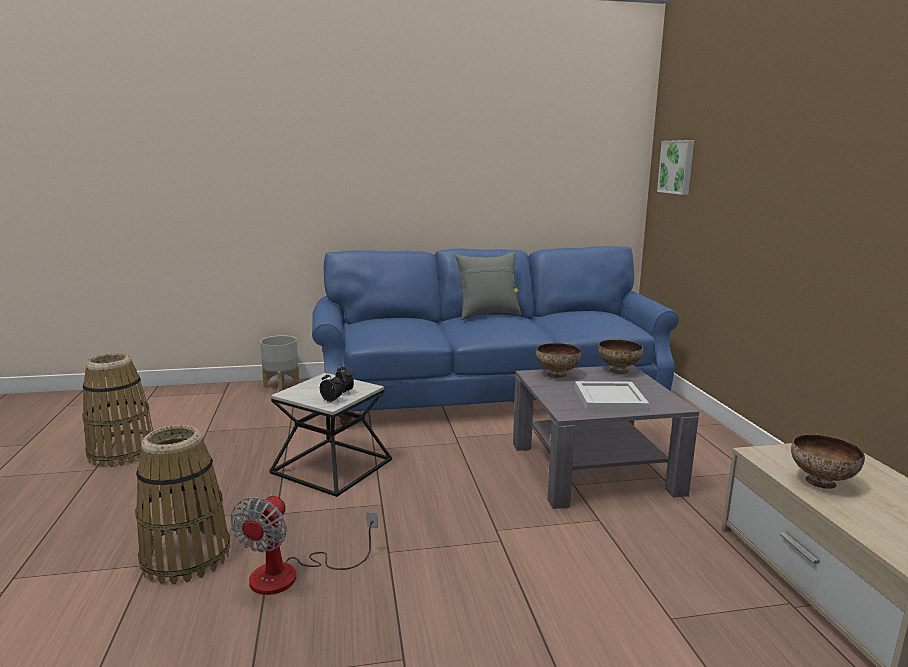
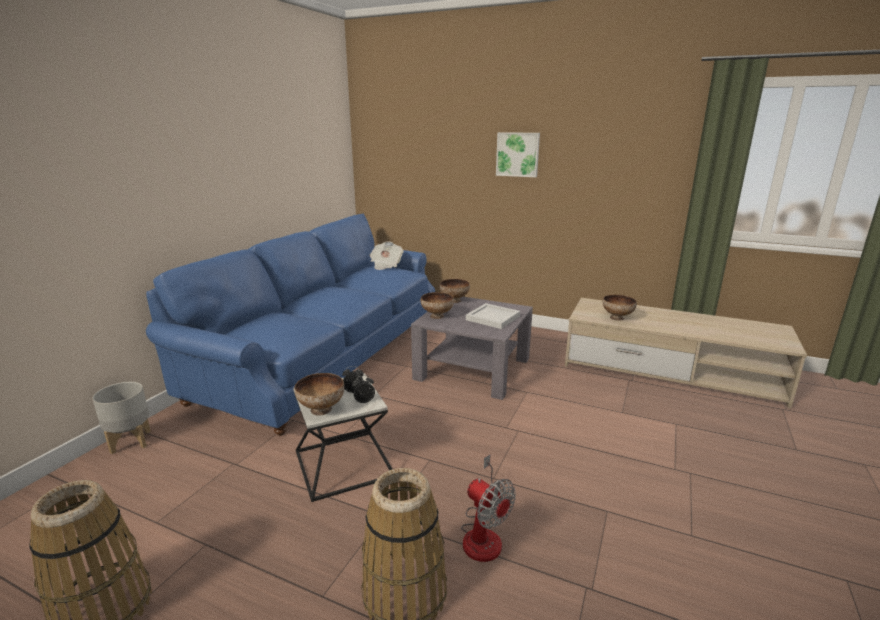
camera: 55 degrees left, 5 degrees up
grey pillow [455,252,521,320] -> none
picture [657,140,694,195] -> picture moved to [496,132,540,177]
none -> bowl [294,373,344,416]
none -> newspaper [370,241,404,270]

